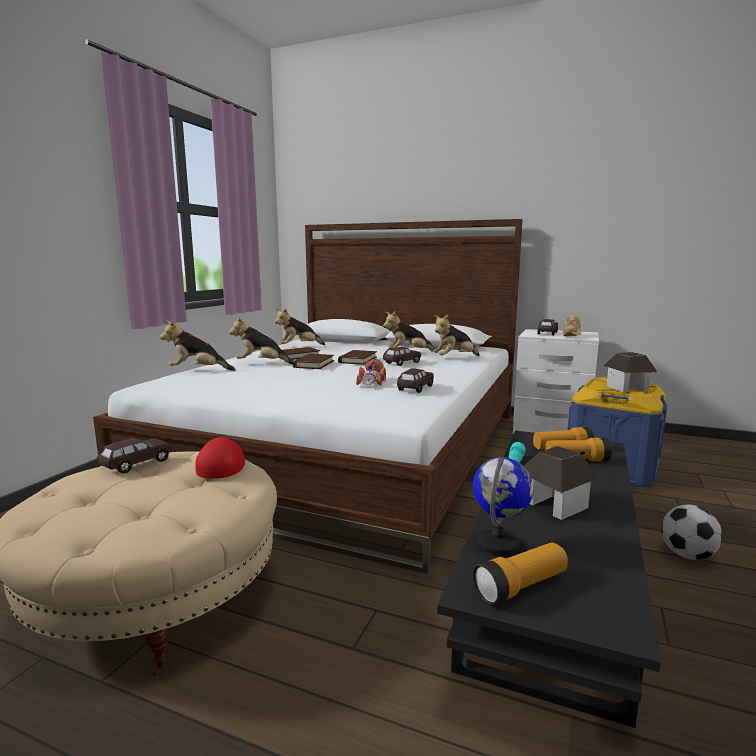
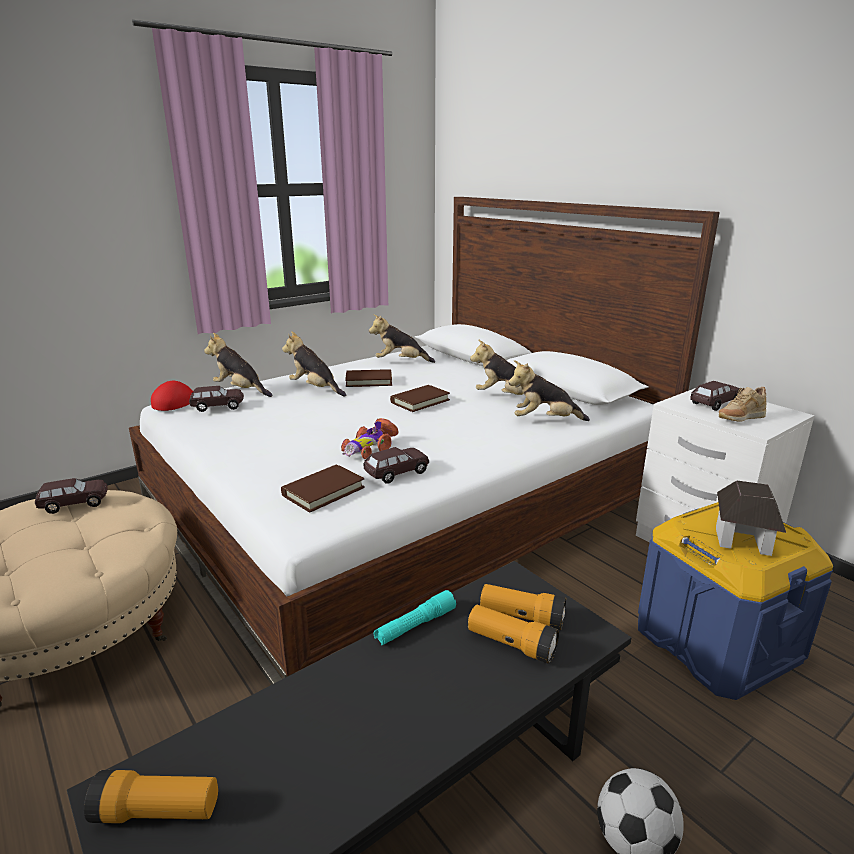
camera: 30 degrees right, 10 degrees up
red cap [195,437,245,479] -> red cap moved to [151,381,193,411]
brown book [292,354,334,369] -> brown book moved to [281,464,365,513]
brown toy car [383,347,421,366] -> brown toy car moved to [189,386,244,412]
globe [473,457,534,556] -> none
toy house [524,446,599,520] -> none

